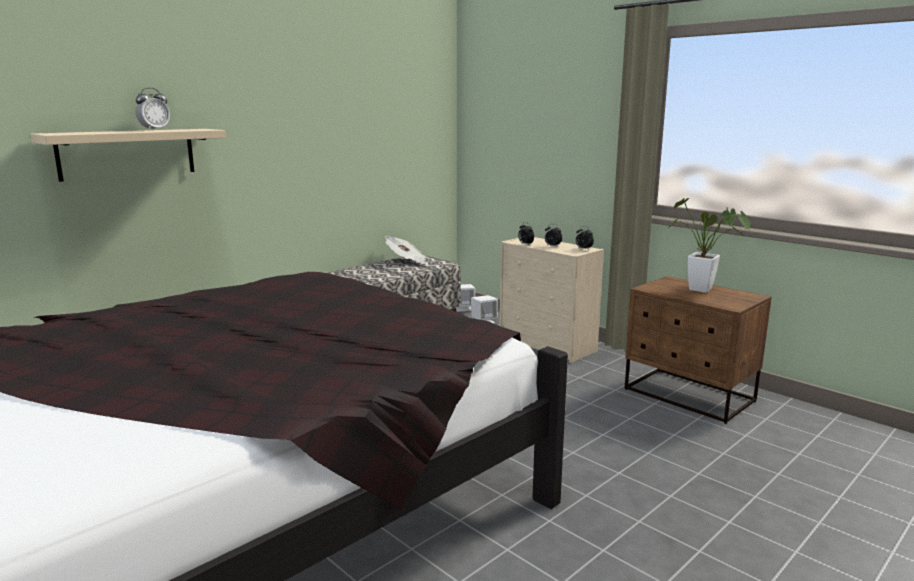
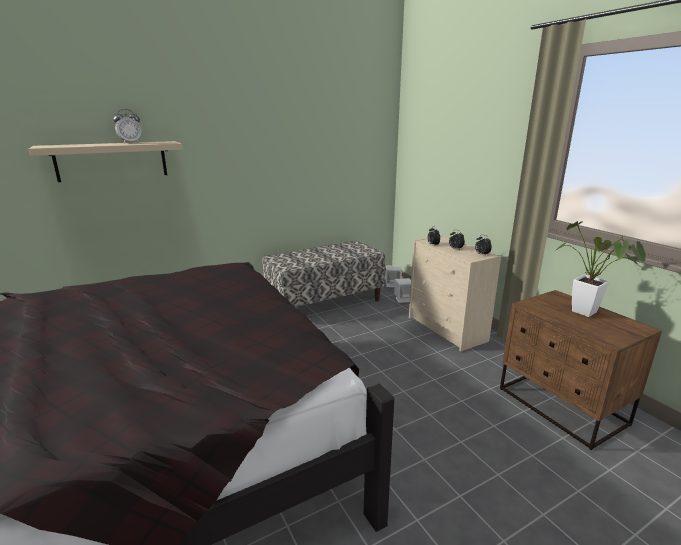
camera: 15 degrees right, 5 degrees up
newspaper [385,236,426,264] -> none

